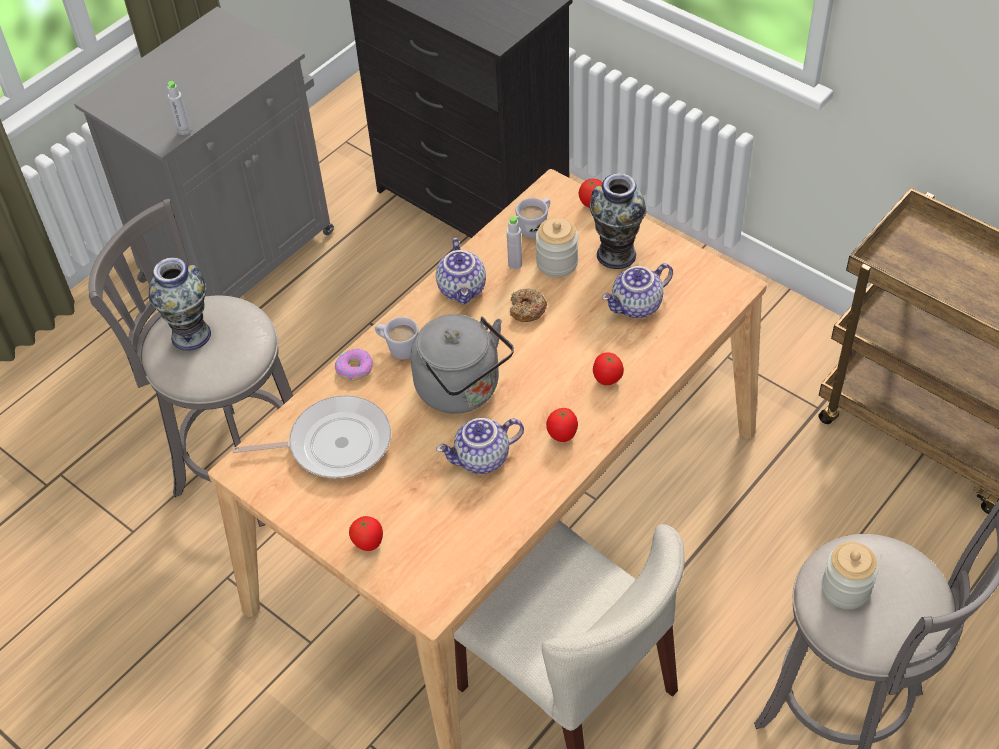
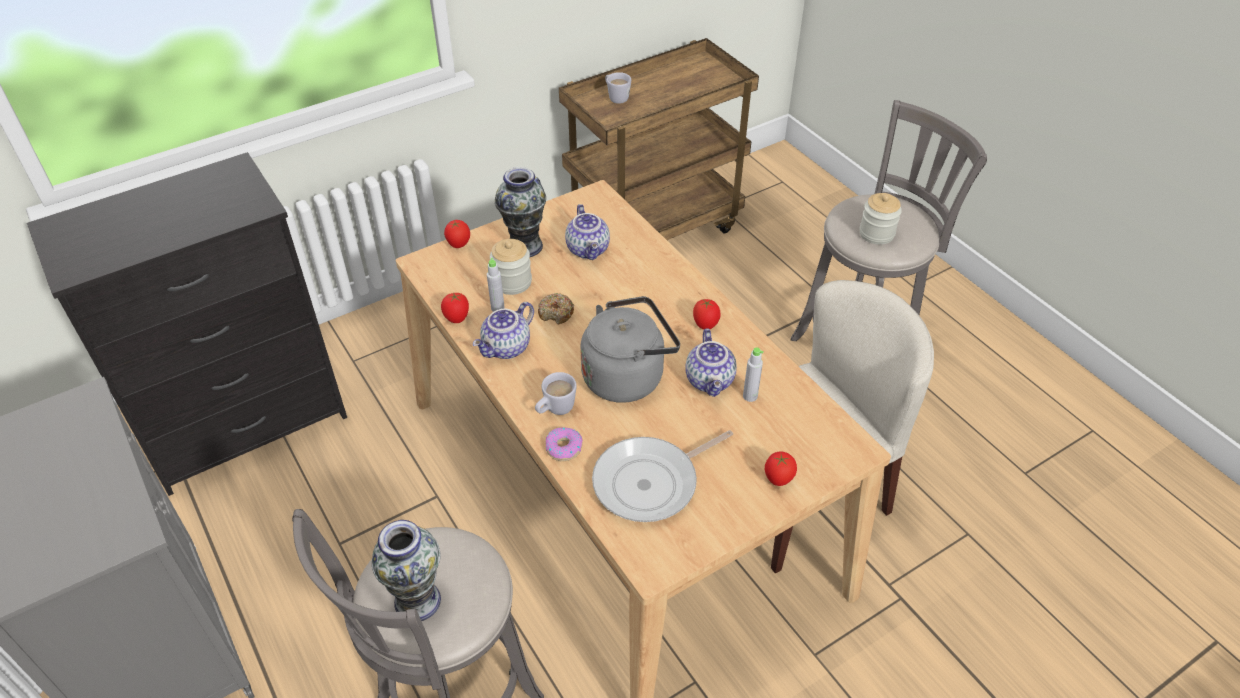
camera: 75 degrees left, 5 degrees down
grey bottle [167,81,191,135] -> grey bottle moved to [743,347,764,402]
frying pan [232,395,391,478] -> frying pan turned 135 degrees counterclockwise [592,430,733,522]
teapot [436,238,486,304] -> teapot turned 120 degrees clockwise [473,302,534,359]
white mug [516,198,550,238] -> white mug moved to [605,72,631,104]
tomato [593,352,624,385] -> tomato moved to [441,292,469,323]

